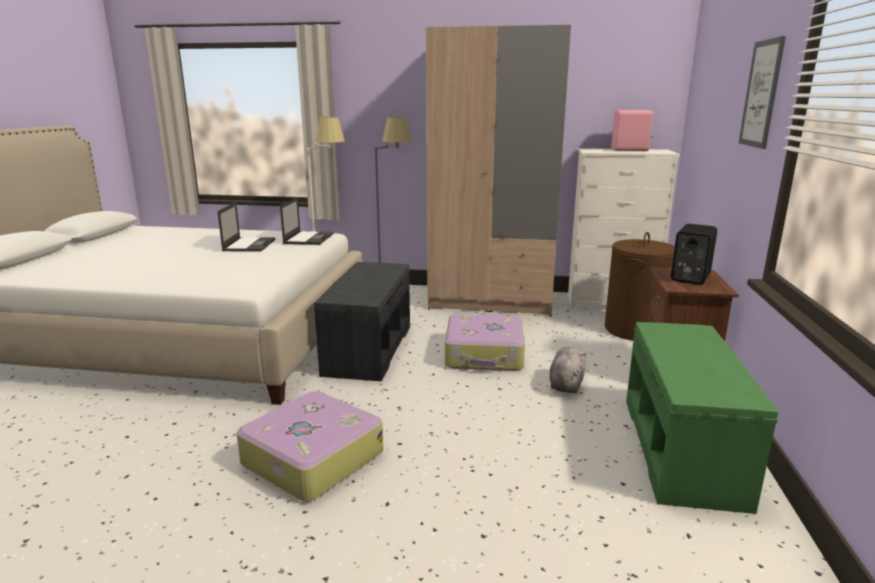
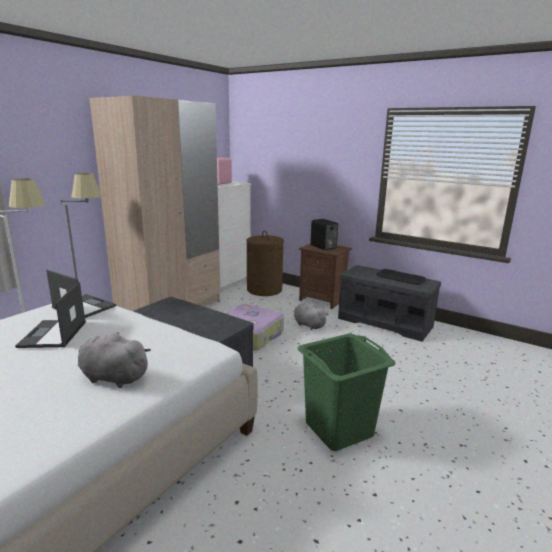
camera: 65 degrees left, 0 degrees up
laptop [217,202,275,251] -> laptop turned 120 degrees counterclockwise [15,282,86,348]
suitcase [237,391,383,501] -> green laundry basket [297,333,396,451]
green bench [626,322,778,514] -> grey bench [338,265,441,342]
picture [739,36,786,149] -> none
none -> grey plush toy [78,332,151,388]
none -> keyboard [377,269,426,285]

